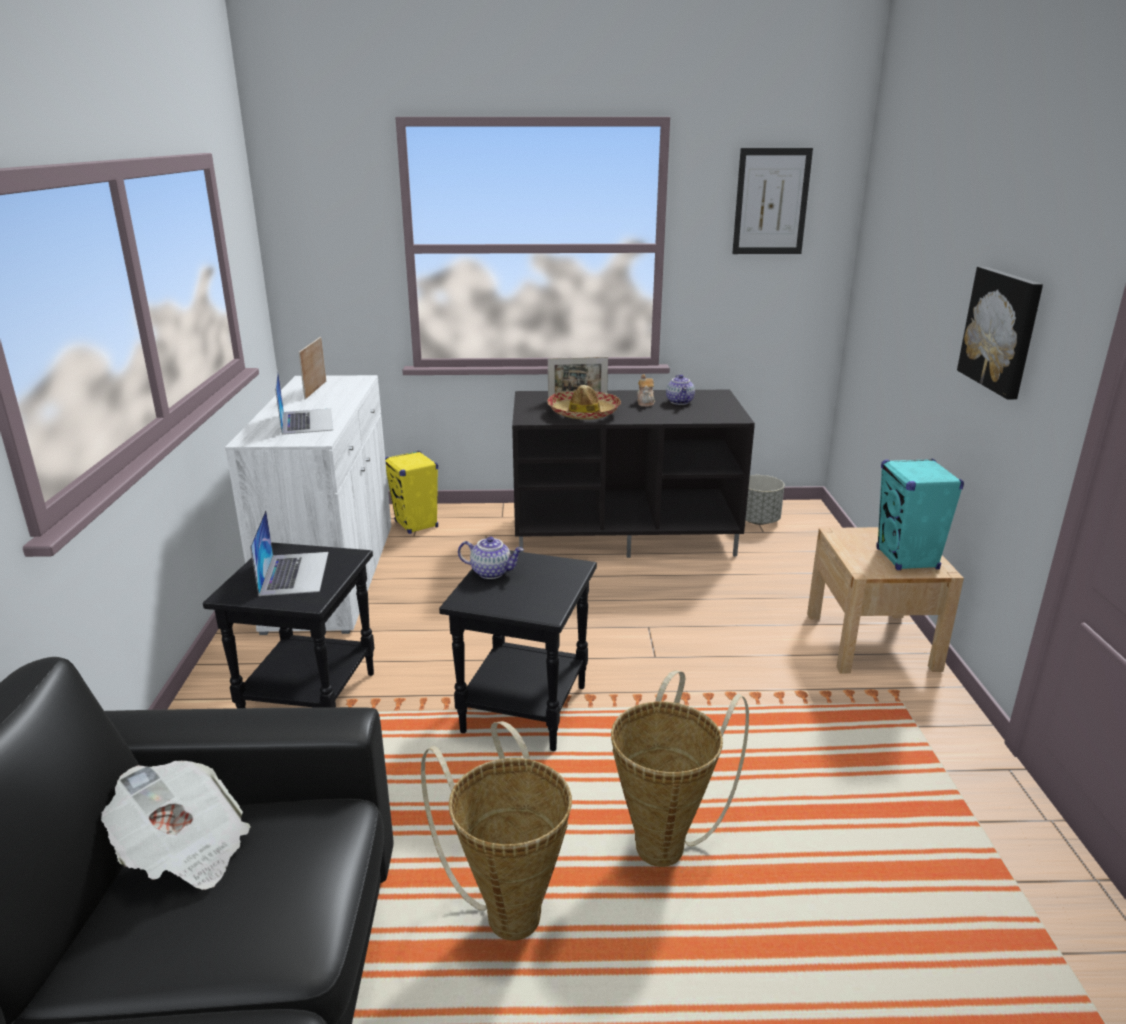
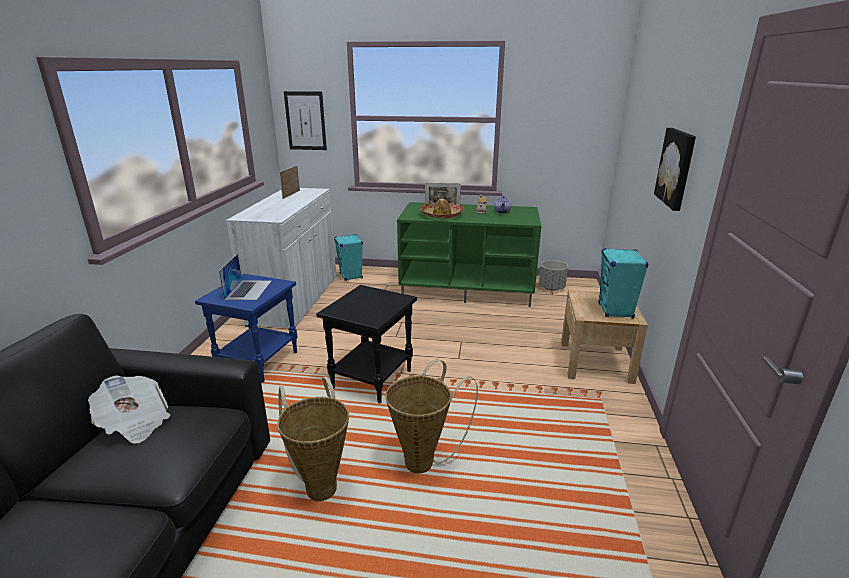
camera: 10 degrees right, 0 degrees up
black side table [203,542,375,708] -> blue side table [195,274,298,383]
laptop [275,370,333,435] -> none
yellow speaker [385,451,438,534] -> turquoise speaker [334,234,363,281]
teapot [458,536,524,579] -> none
black tv stand [512,390,755,558] -> green tv stand [397,202,541,307]
picture [732,148,813,254] -> picture moved to [284,91,327,150]

